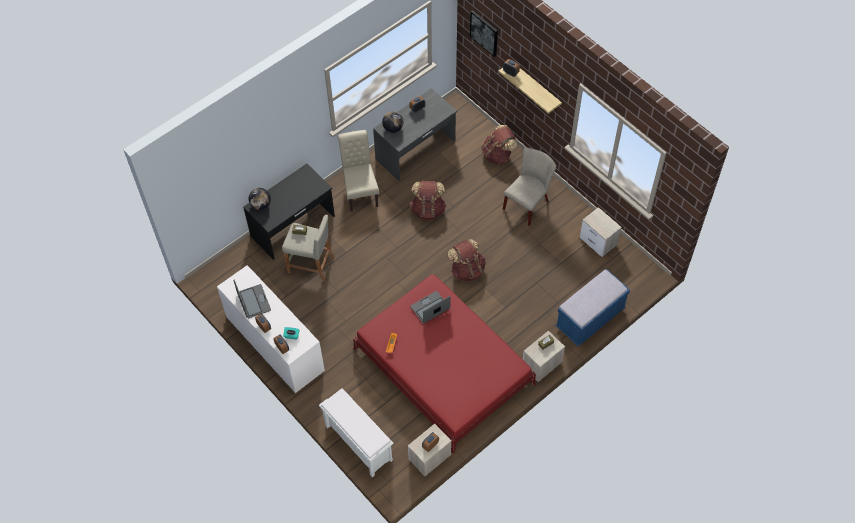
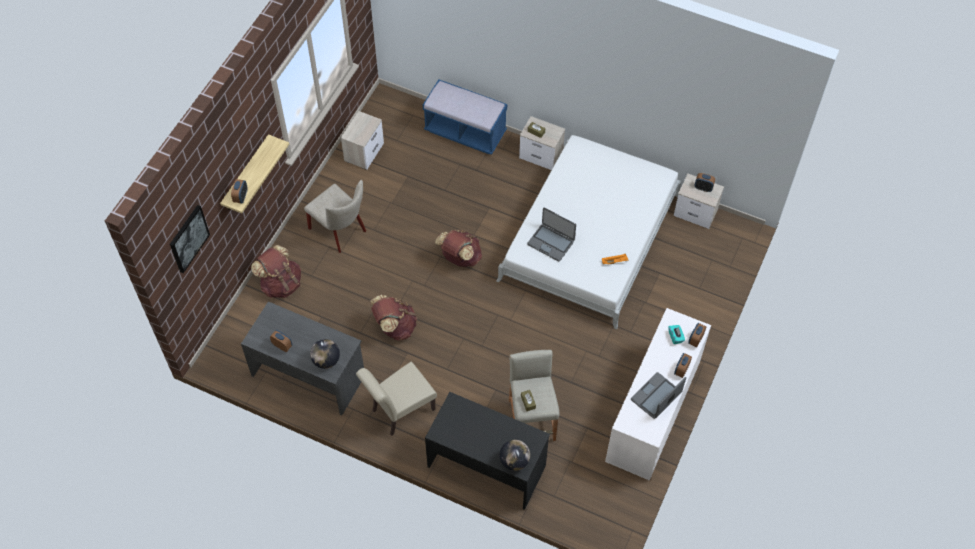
camera: 115 degrees left, 0 degrees up
white bench [319,388,394,477] -> none
red bed [353,274,536,453] -> white bed [496,135,682,329]
beige chair [503,147,556,226] -> beige chair turned 150 degrees counterclockwise [304,180,366,253]

